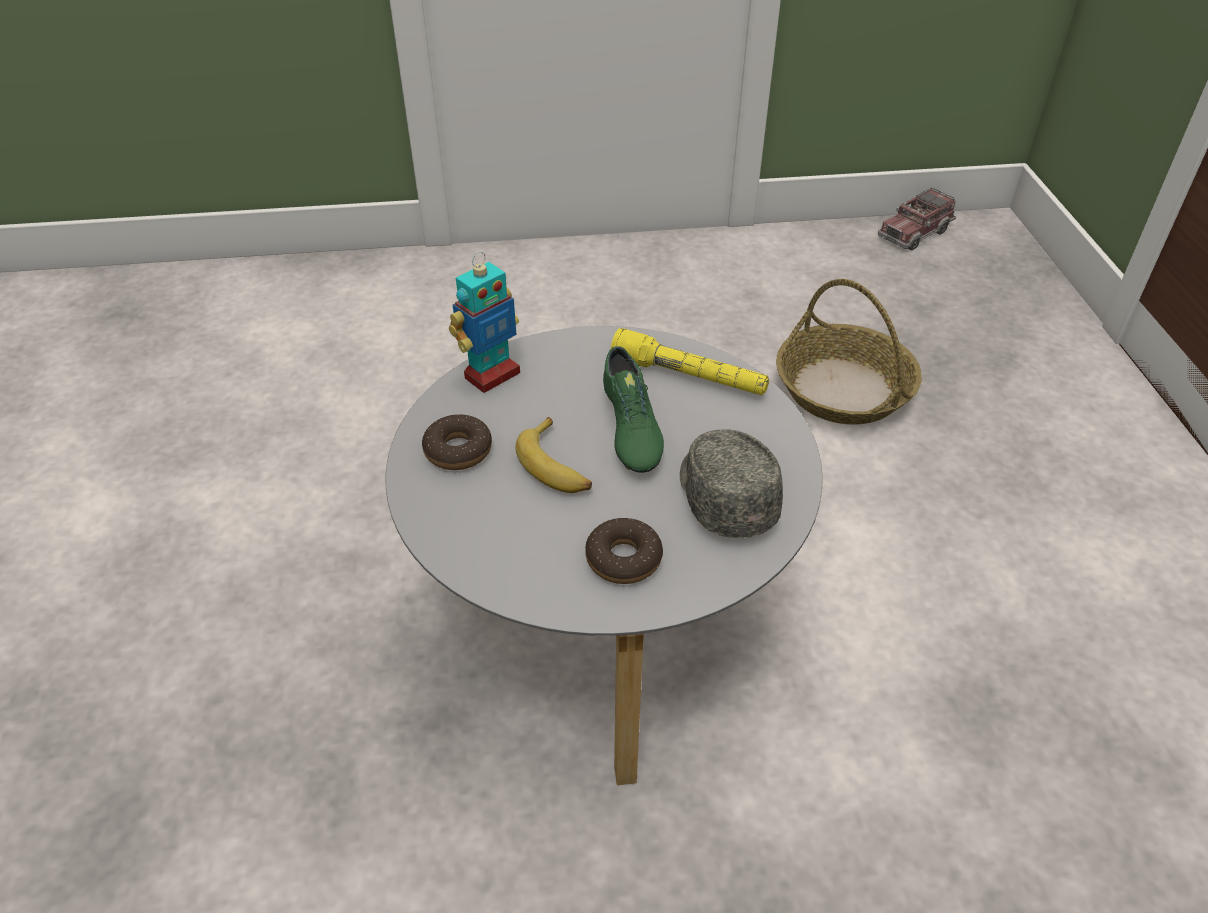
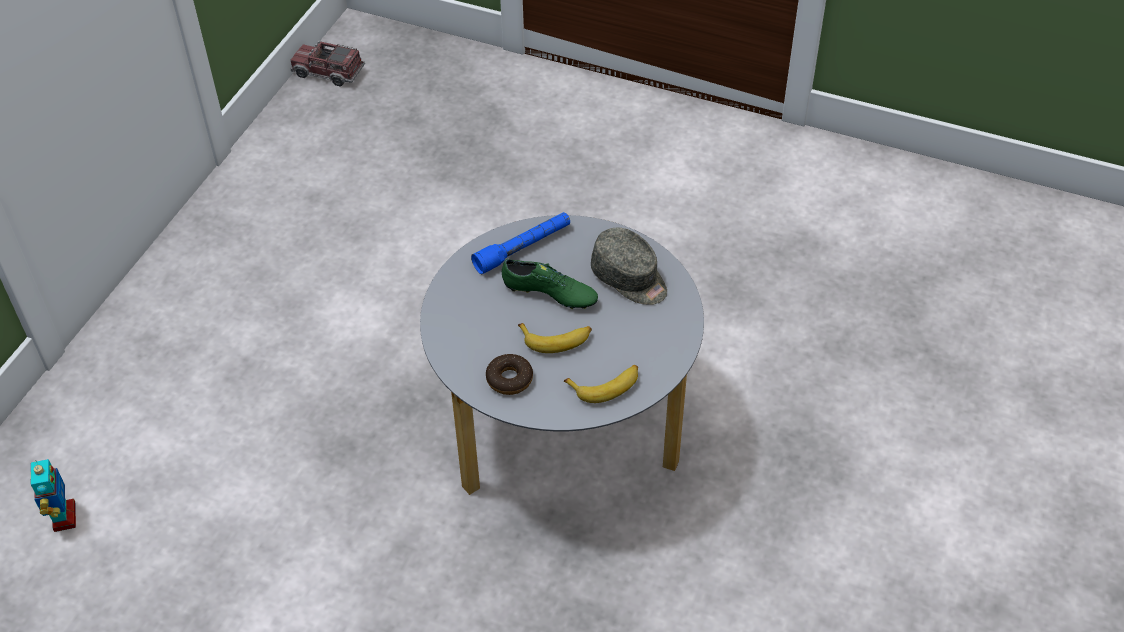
camera: 60 degrees left, 5 degrees up
toy robot [449,252,520,393] -> toy robot moved to [31,459,76,532]
donut [585,518,663,584] -> none
yellow flashlight [611,328,769,395] -> blue flashlight [471,212,570,274]
grey cap [680,429,783,538] -> grey cap turned 150 degrees counterclockwise [591,227,667,305]
basket [776,279,922,425] -> none
toy truck [878,188,956,251] -> toy truck turned 120 degrees clockwise [290,41,365,87]
none -> banana [564,365,638,403]

